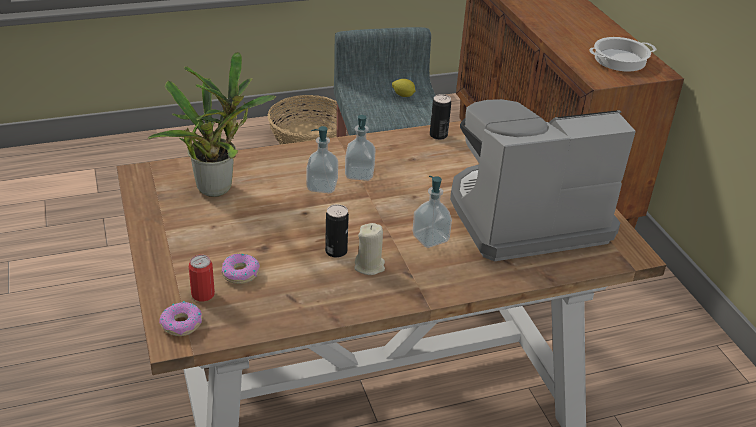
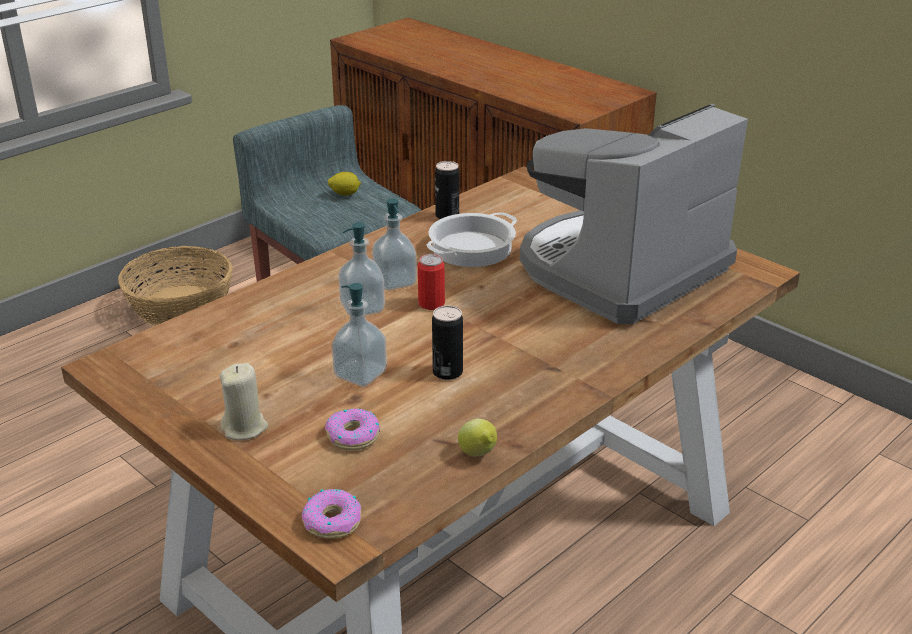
camera: 25 degrees left, 5 degrees down
potted plant [148,52,276,197] -> none
can [189,254,215,301] -> can moved to [418,254,445,310]
beige candle [354,223,385,275] -> beige candle moved to [220,363,268,440]
soap dispenser [413,176,452,248] -> soap dispenser moved to [331,283,387,387]
cooking pot [589,37,656,72] -> cooking pot moved to [427,212,517,267]
none -> lemon [458,419,497,457]

